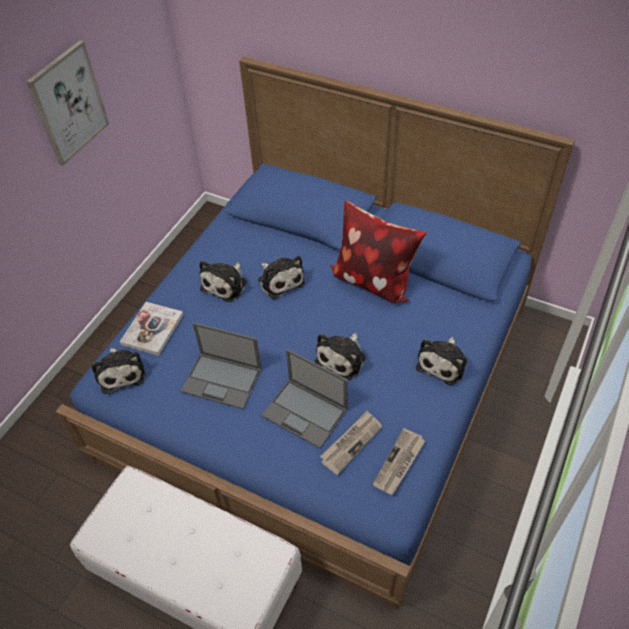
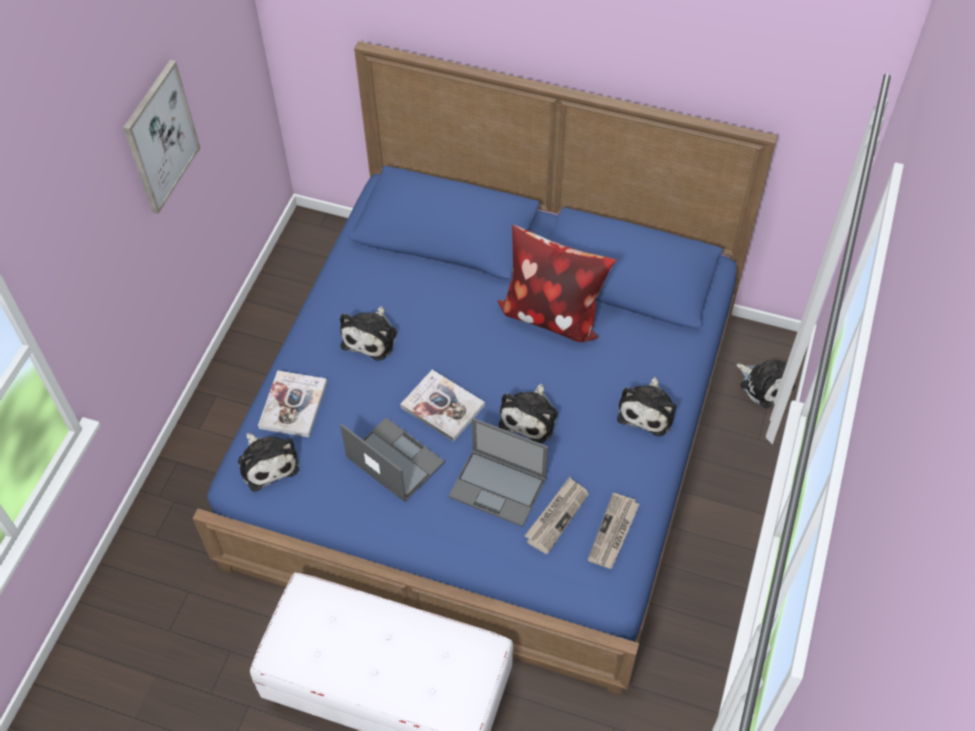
camera: 10 degrees left, 5 degrees up
laptop [181,322,262,409] -> laptop turned 150 degrees counterclockwise [340,417,445,502]
plush toy [258,256,305,299] -> plush toy moved to [736,360,795,408]
none -> book [400,370,485,441]

